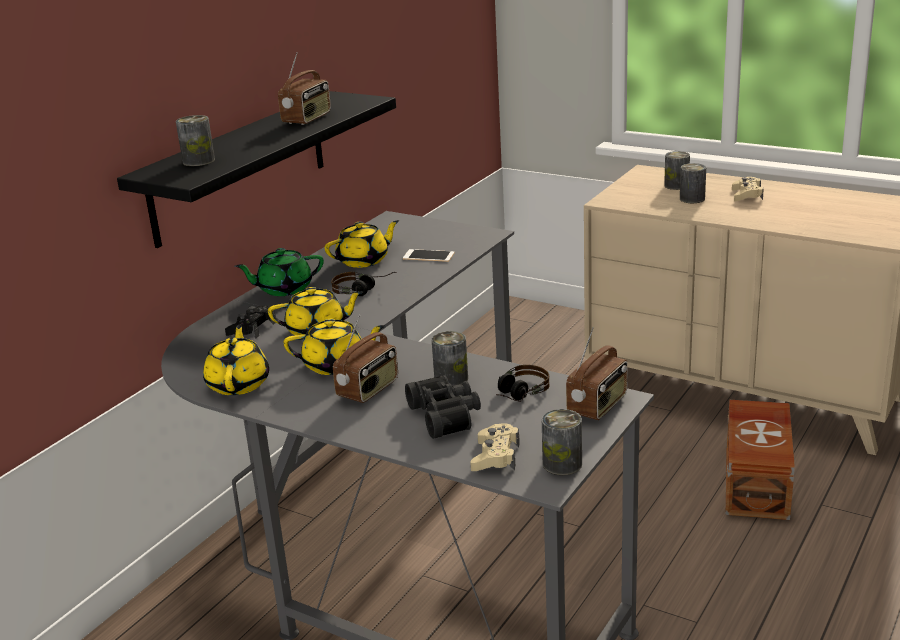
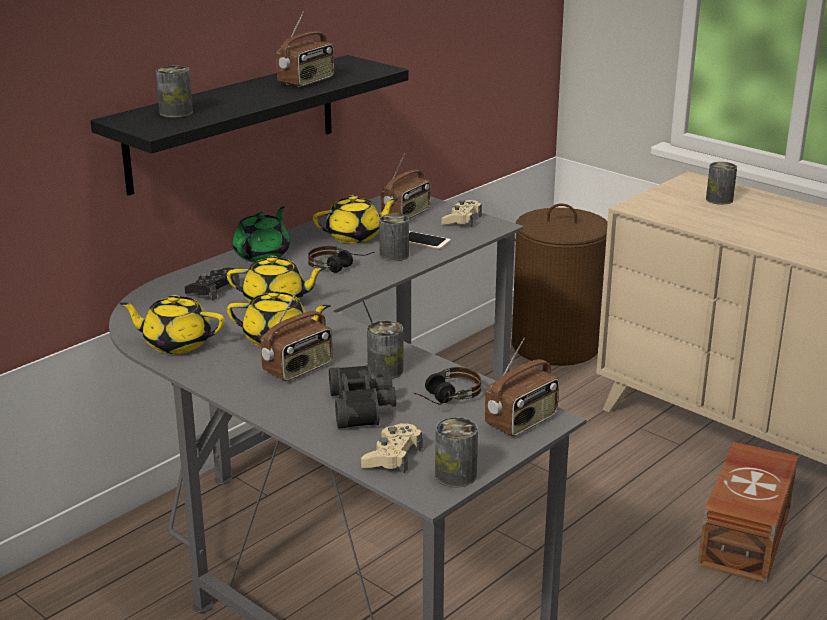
camera: 10 degrees right, 0 degrees up
yellow teapot [203,324,269,395] -> yellow teapot turned 90 degrees counterclockwise [119,295,225,354]
green teapot [235,248,324,296] -> green teapot turned 120 degrees clockwise [232,206,290,262]
can [680,163,706,203] -> can moved to [379,214,409,261]
beige game controller [732,177,764,201] -> beige game controller moved to [441,200,482,227]
none -> radio [381,153,431,219]
none -> brown laundry basket [512,203,608,366]

